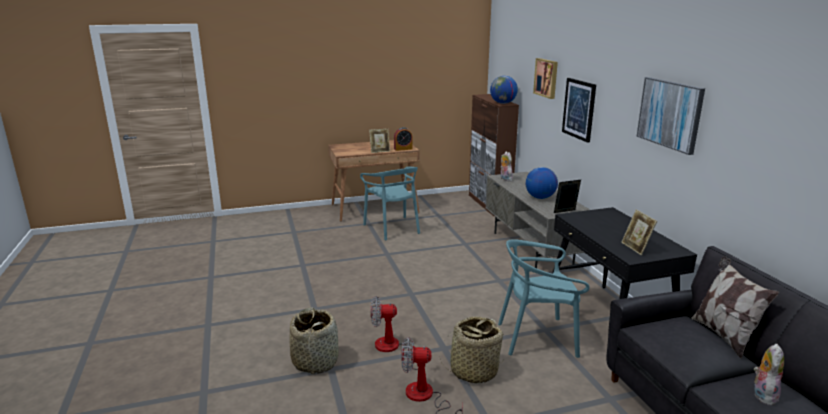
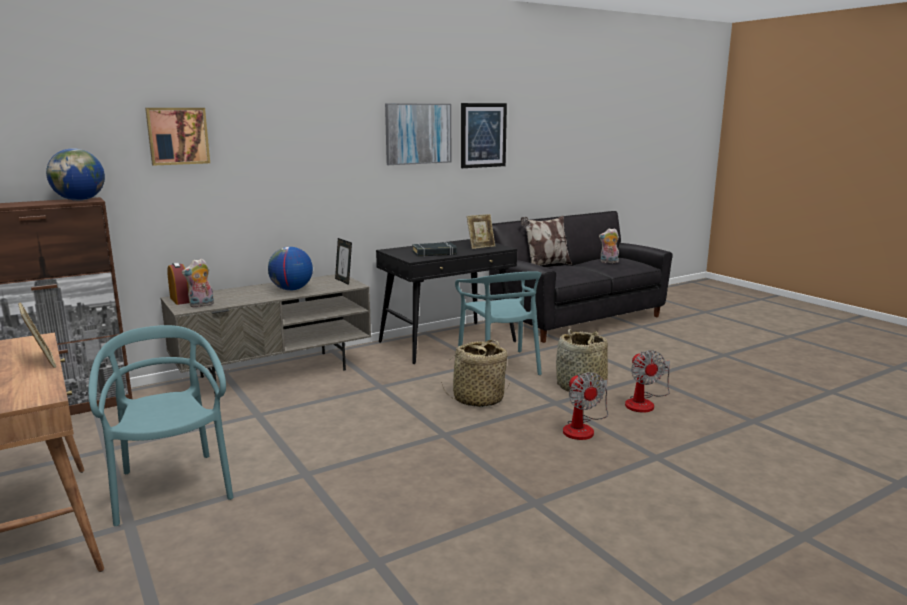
camera: 105 degrees left, 5 degrees down
basket [289,308,338,374] -> basket moved to [441,340,508,407]
turquoise chair [360,166,420,240] -> turquoise chair turned 75 degrees counterclockwise [88,325,233,526]
alarm clock [394,127,413,151] -> alarm clock moved to [167,262,190,305]
picture [562,78,596,143] -> picture moved to [461,103,507,168]
none -> black book [412,242,457,256]

